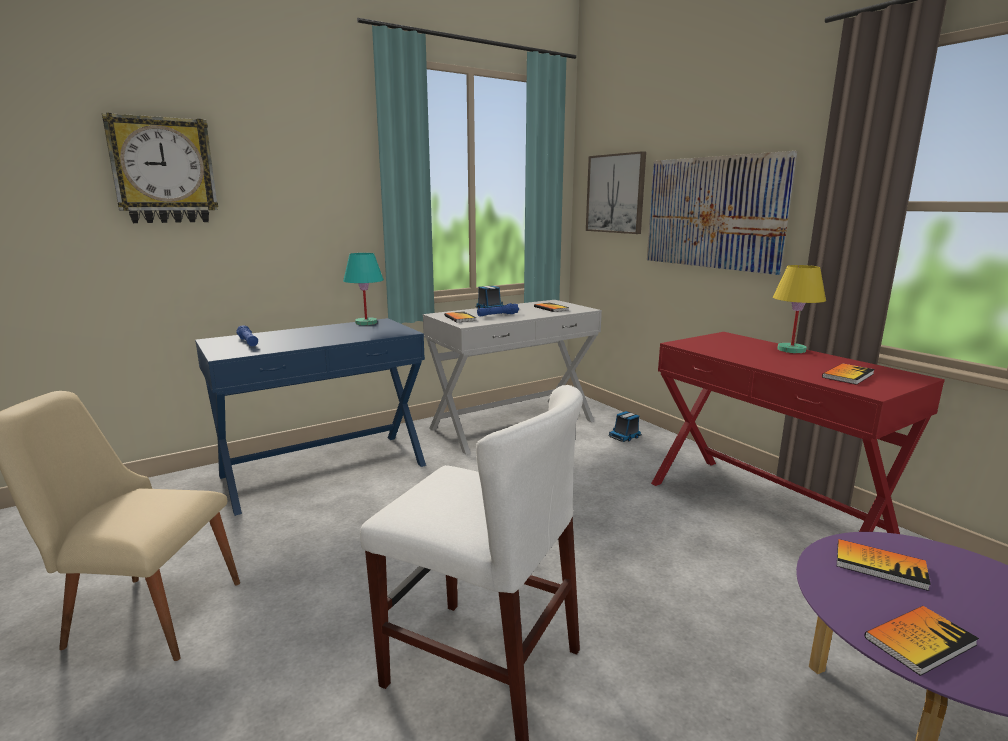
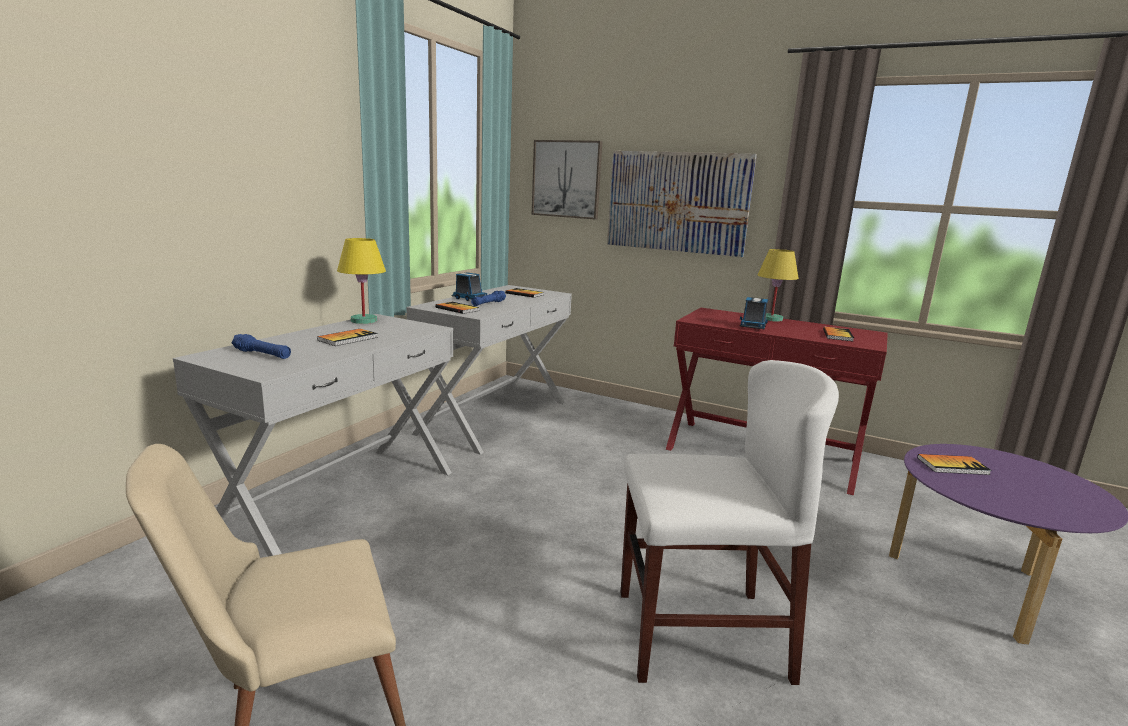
camera: 30 degrees left, 0 degrees up
wall clock [102,113,218,223] -> none
blue console table [195,318,426,516] -> white console table [173,314,453,556]
turquoise table lamp [343,253,384,325] -> yellow table lamp [337,238,386,324]
toy truck [609,411,642,442] -> toy truck moved to [740,297,768,329]
book [865,606,979,676] -> book moved to [317,328,378,346]

